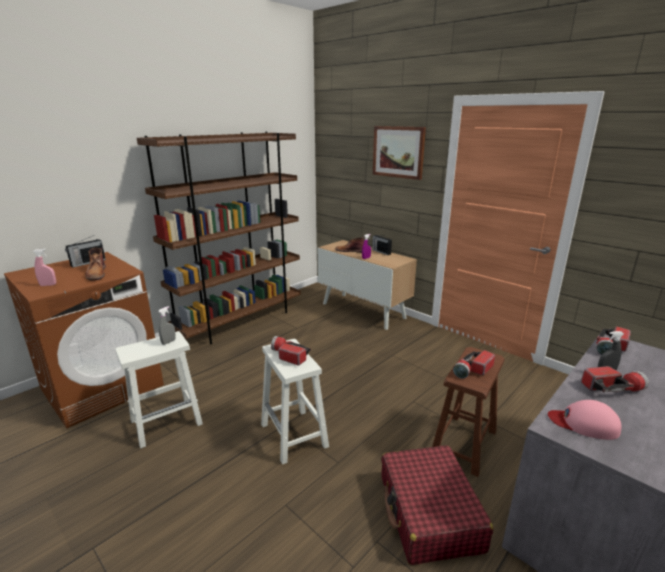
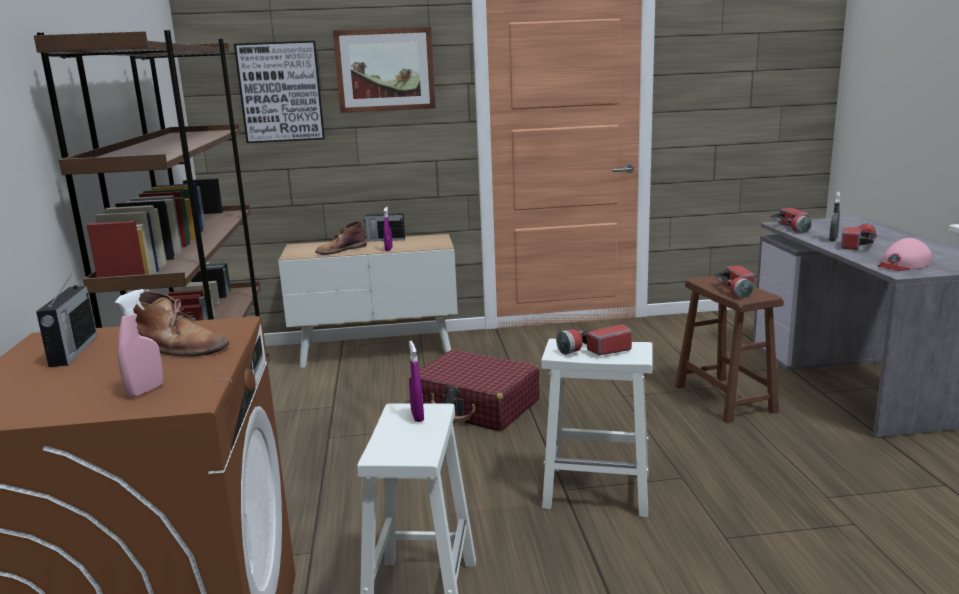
camera: 50 degrees left, 5 degrees down
grey spray bottle [158,306,176,345] -> purple spray bottle [409,341,424,422]
red suitcase [381,445,493,565] -> red suitcase moved to [409,349,540,431]
none -> picture [234,41,325,143]

